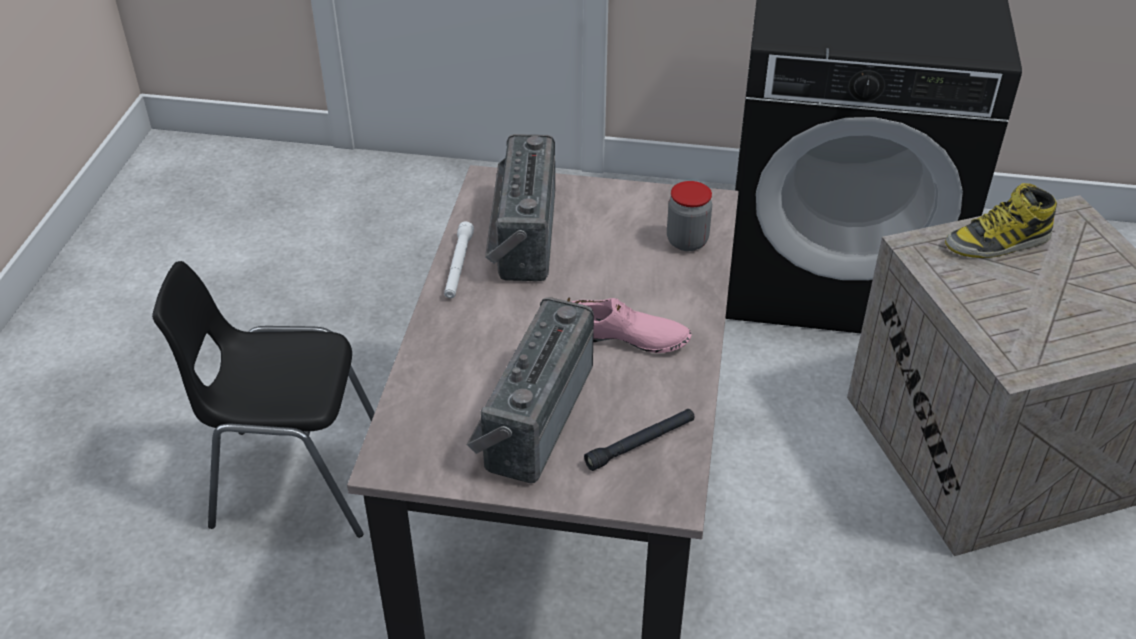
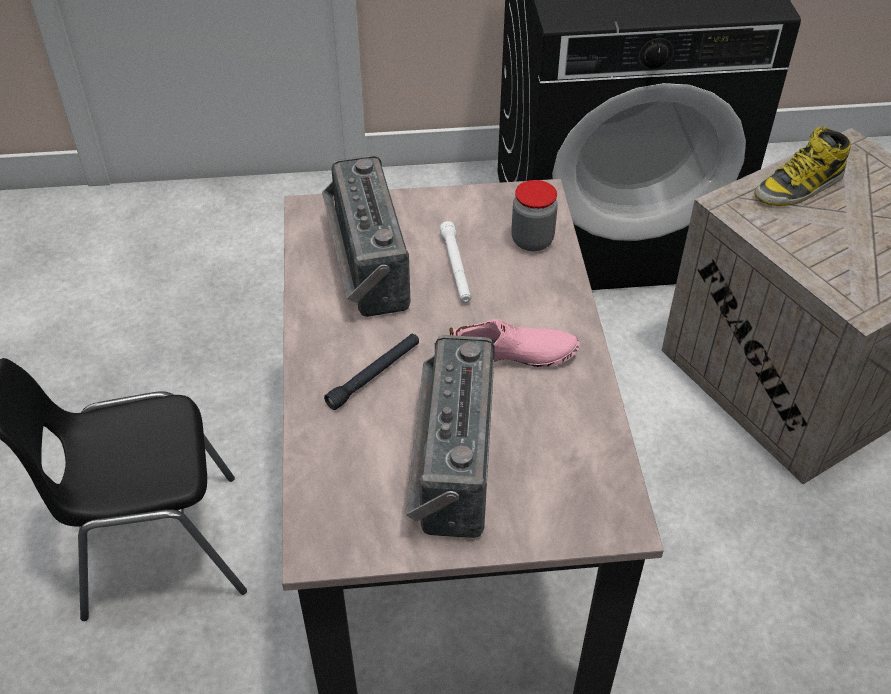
camera: 15 degrees left, 5 degrees up
white flashlight [444,221,474,298] -> white flashlight moved to [439,221,471,303]
black flashlight [584,409,694,471] -> black flashlight moved to [324,334,419,410]

